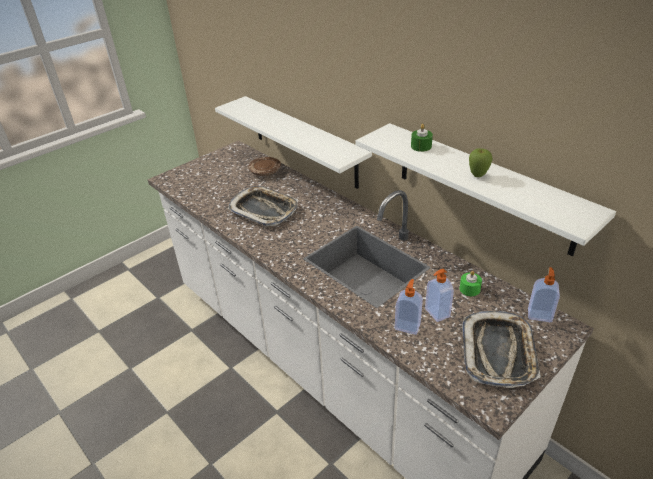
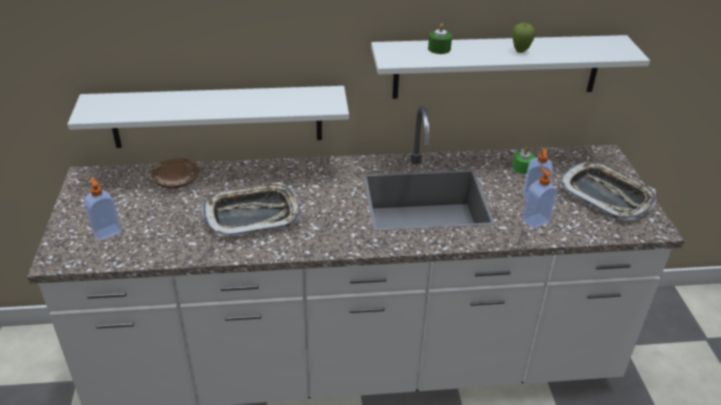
camera: 55 degrees left, 0 degrees up
soap dispenser [528,267,560,322] -> soap dispenser moved to [84,178,122,241]

